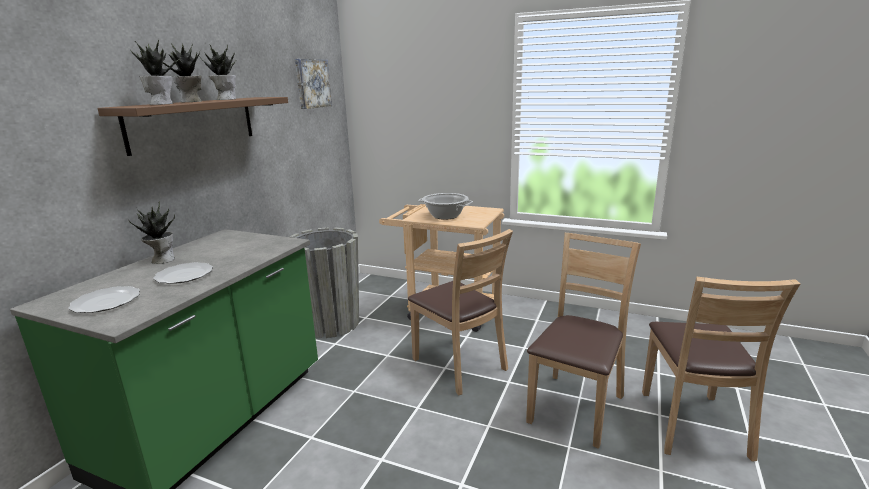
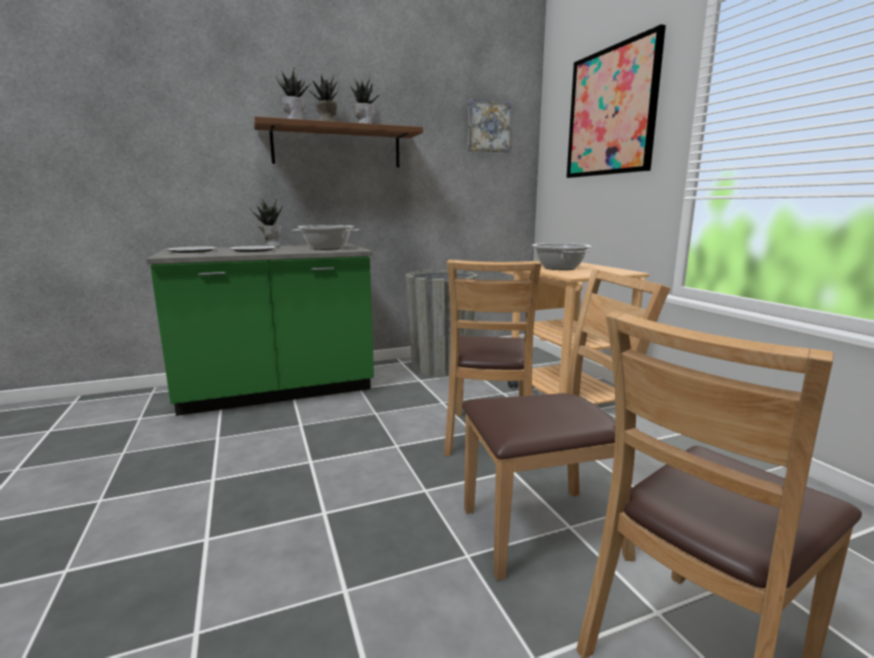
camera: 45 degrees right, 5 degrees down
none -> cooking pot [293,225,360,250]
none -> picture [566,24,666,178]

